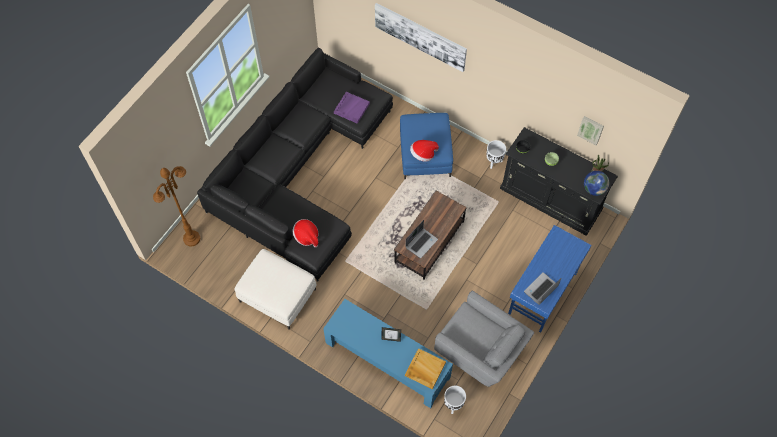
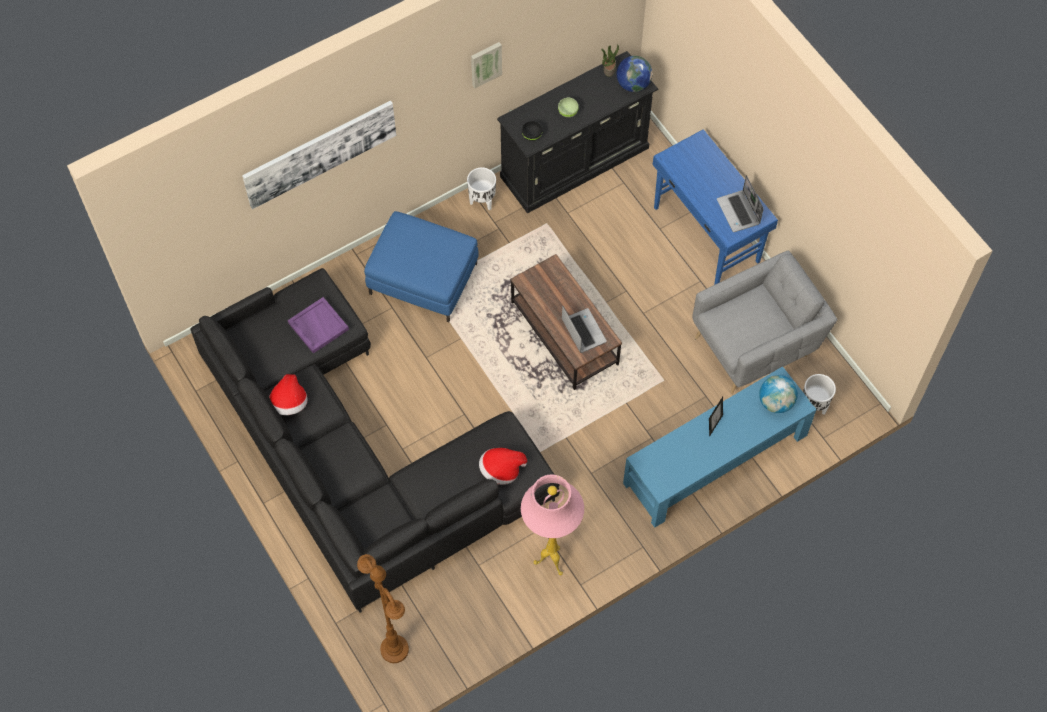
camera: 65 degrees left, 0 degrees up
white ottoman [234,249,316,330] -> pink floor lamp [521,474,584,575]
beige tray [405,348,446,389] -> globe [759,375,798,413]
hat [410,140,439,162] -> hat moved to [269,374,307,415]
picture [577,116,604,145] -> picture moved to [471,42,502,88]

